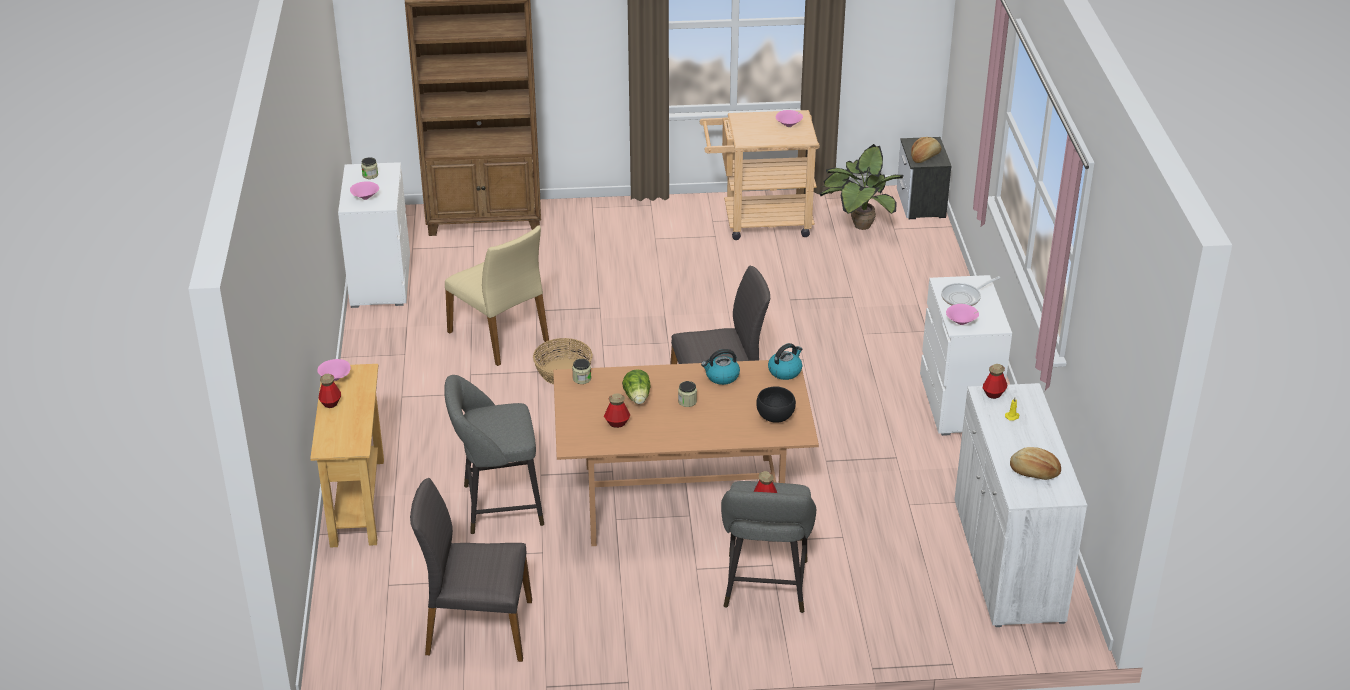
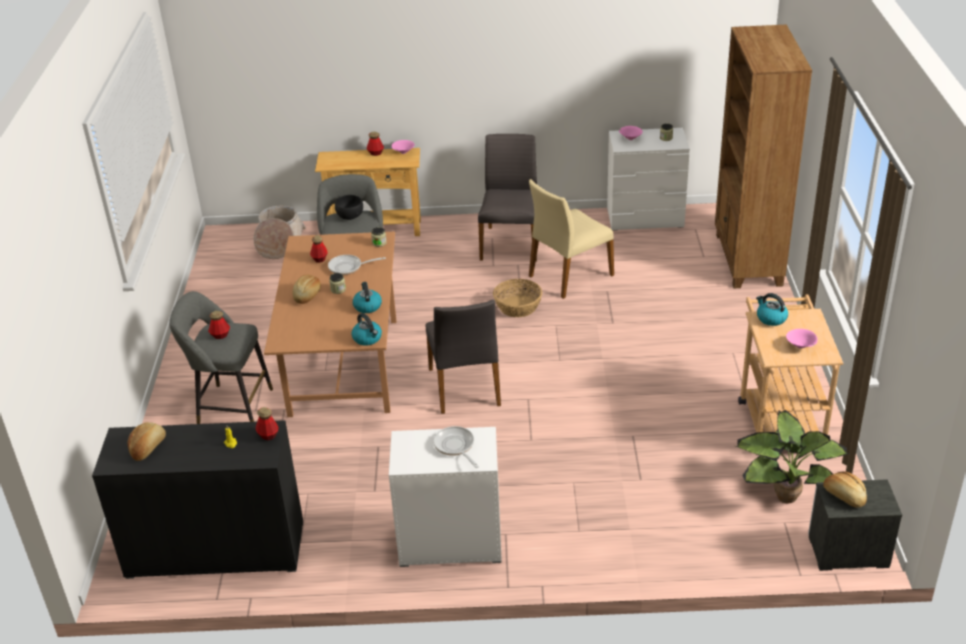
camera: 95 degrees right, 0 degrees up
grey chair [410,478,532,662] -> grey chair moved to [478,134,537,262]
lettuce [622,369,651,404] -> frying pan [328,255,386,275]
black bowl [756,386,796,423] -> black bowl moved to [335,195,363,220]
pink bowl [946,304,979,325] -> none
white cabinet [954,383,1087,627] -> black cabinet [92,420,303,579]
none -> basket [253,206,306,259]
none -> bread [292,275,321,304]
none -> kettle [756,293,788,326]

